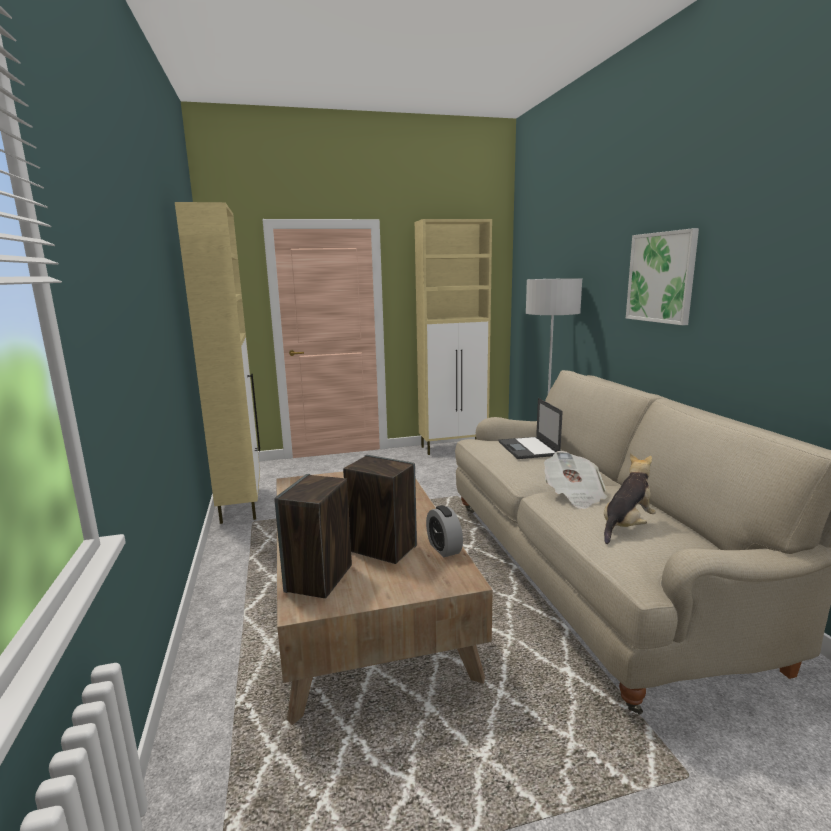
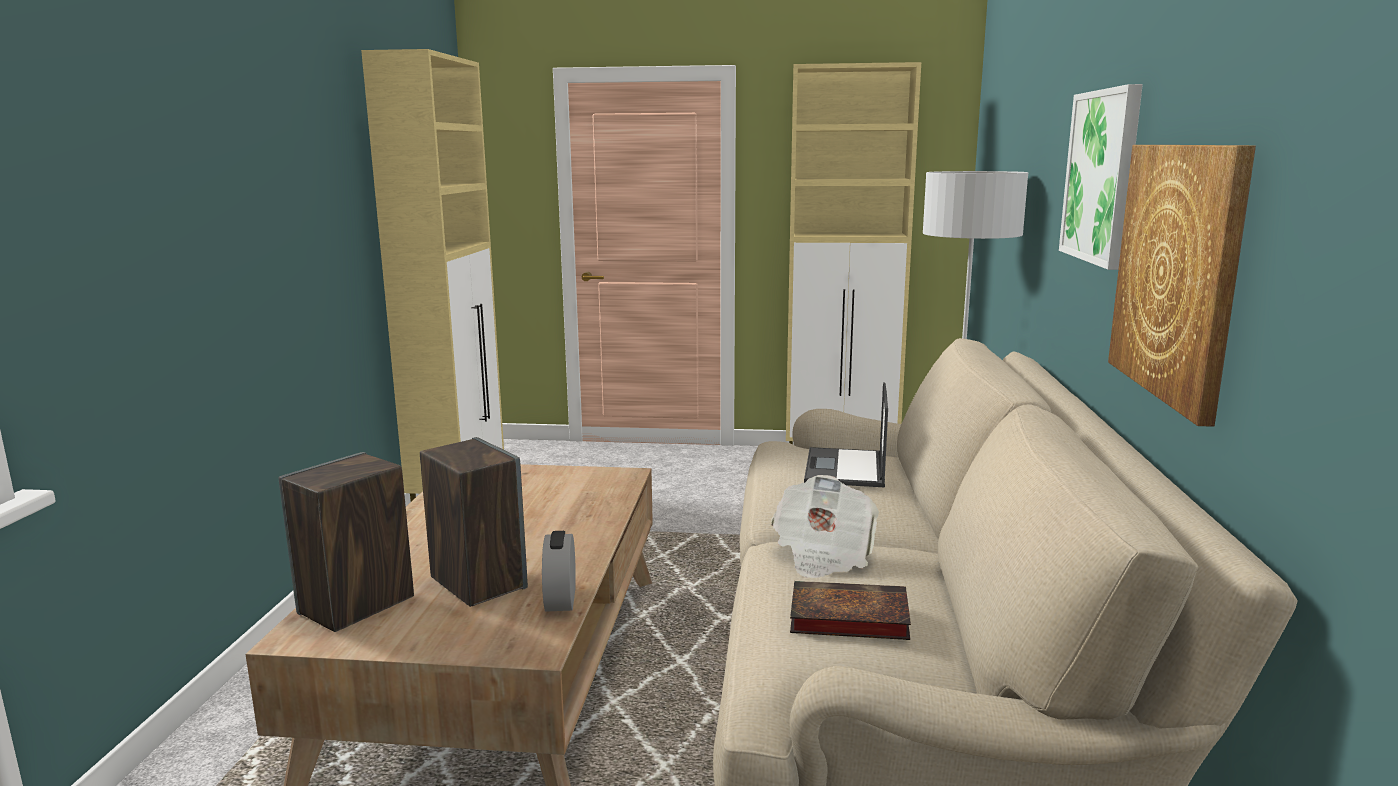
camera: 20 degrees right, 0 degrees up
plush toy [604,453,656,544] -> book [790,581,911,640]
none -> picture [1108,145,1256,427]

